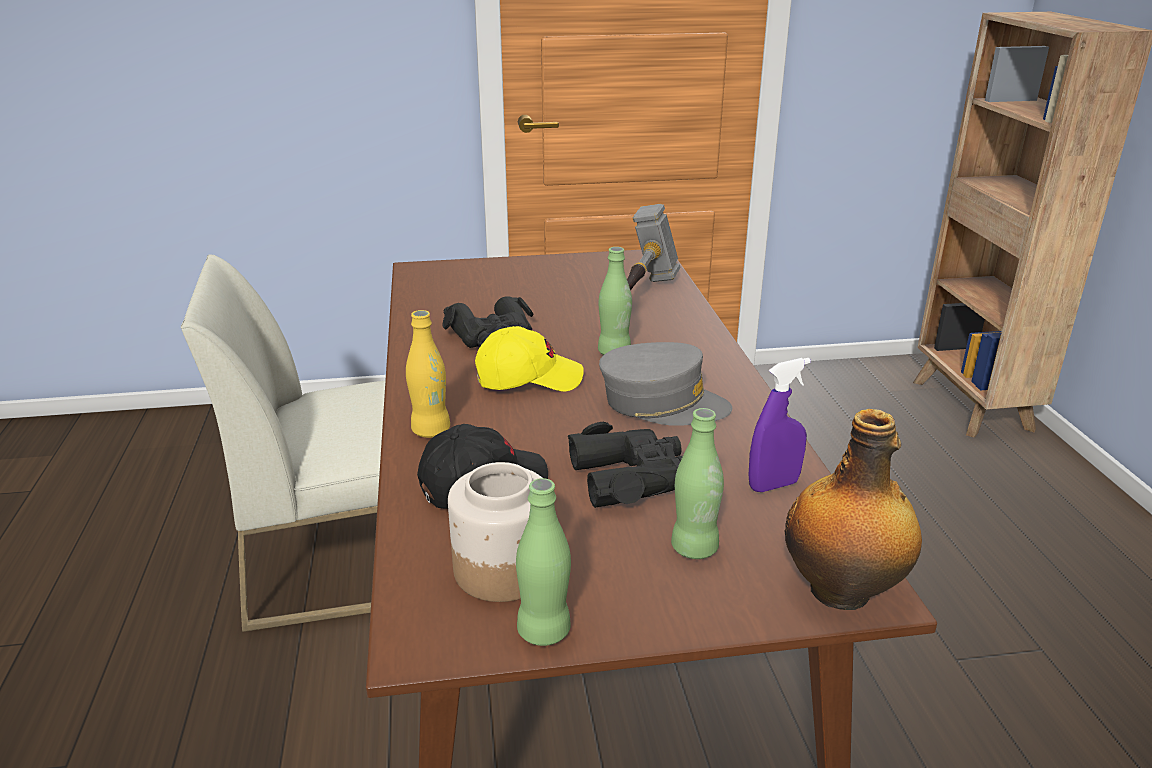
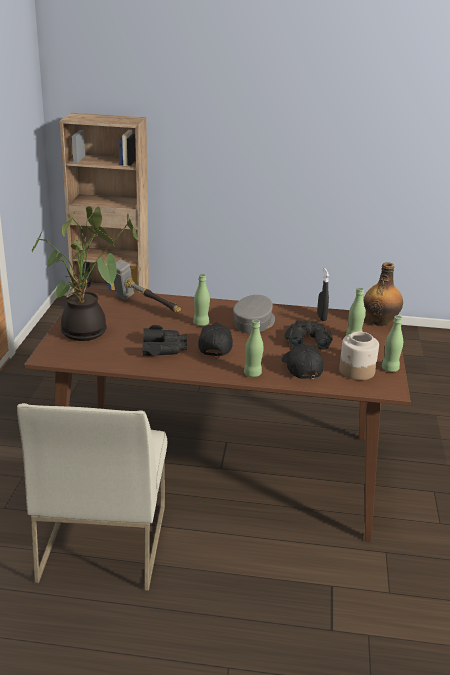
camera: 75 degrees left, 0 degrees up
yellow bottle [406,310,450,438] -> green bottle [244,320,264,377]
yellow cap [475,326,584,392] -> black cap [198,323,233,357]
purple spray bottle [749,358,811,492] -> black spray bottle [317,268,329,321]
none -> potted plant [32,206,138,341]

